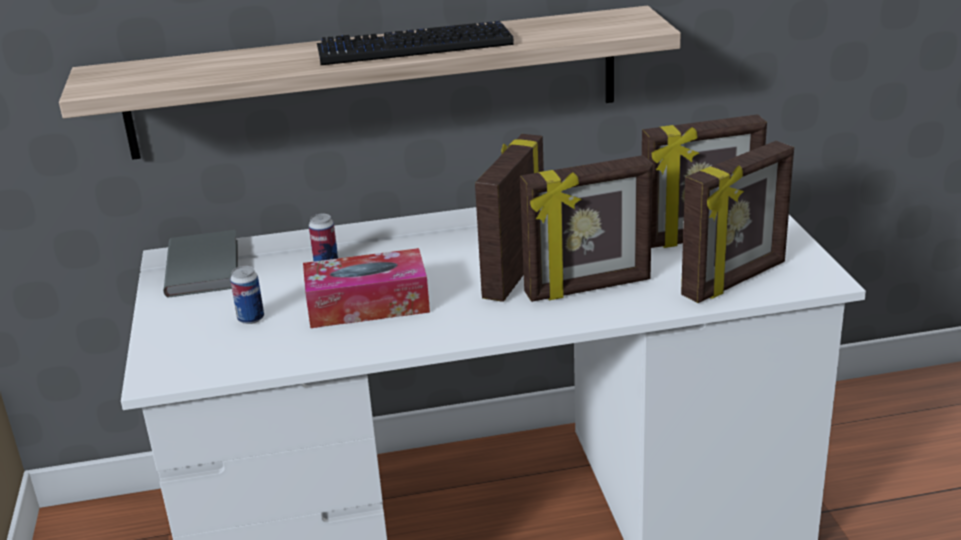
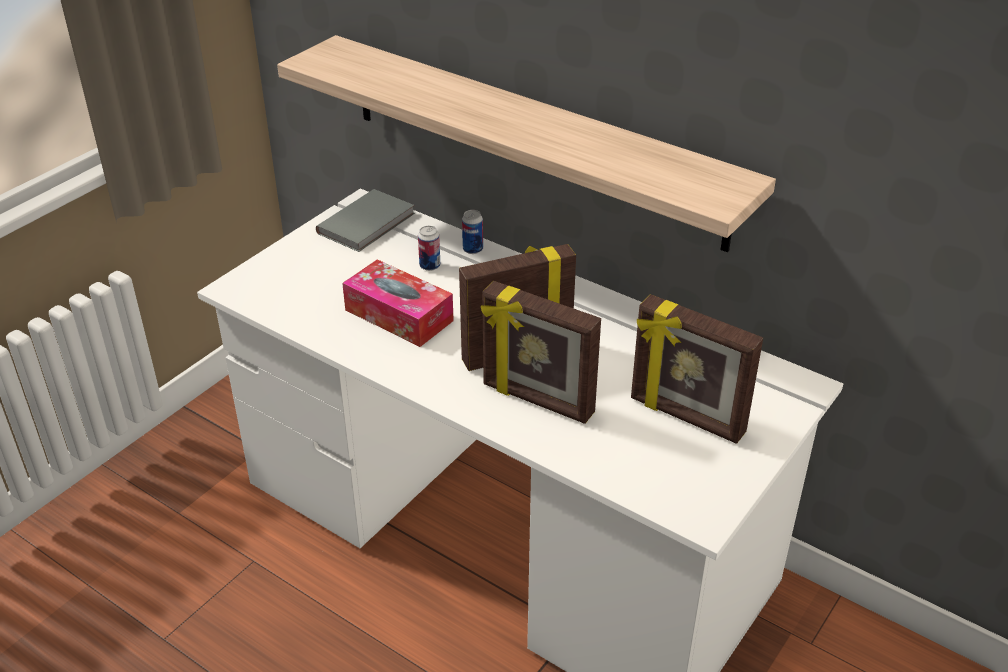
camera: 45 degrees right, 10 degrees up
can [230,266,264,324] -> can moved to [462,210,483,254]
keyboard [317,21,514,65] -> none
picture frame [681,141,794,303] -> none

